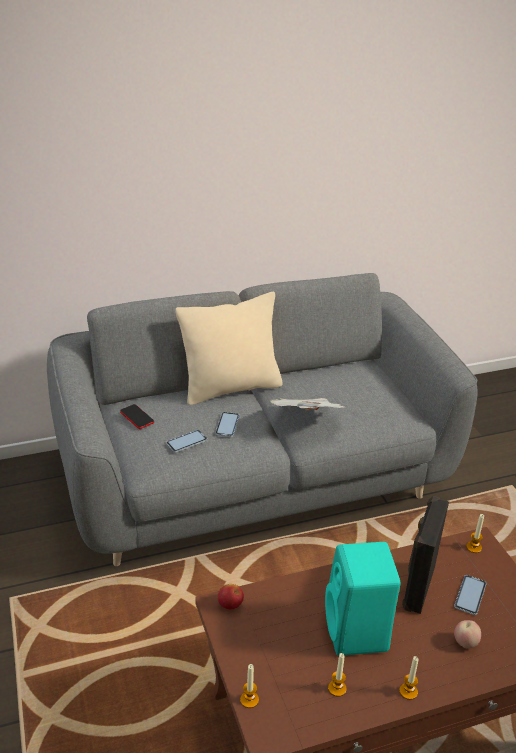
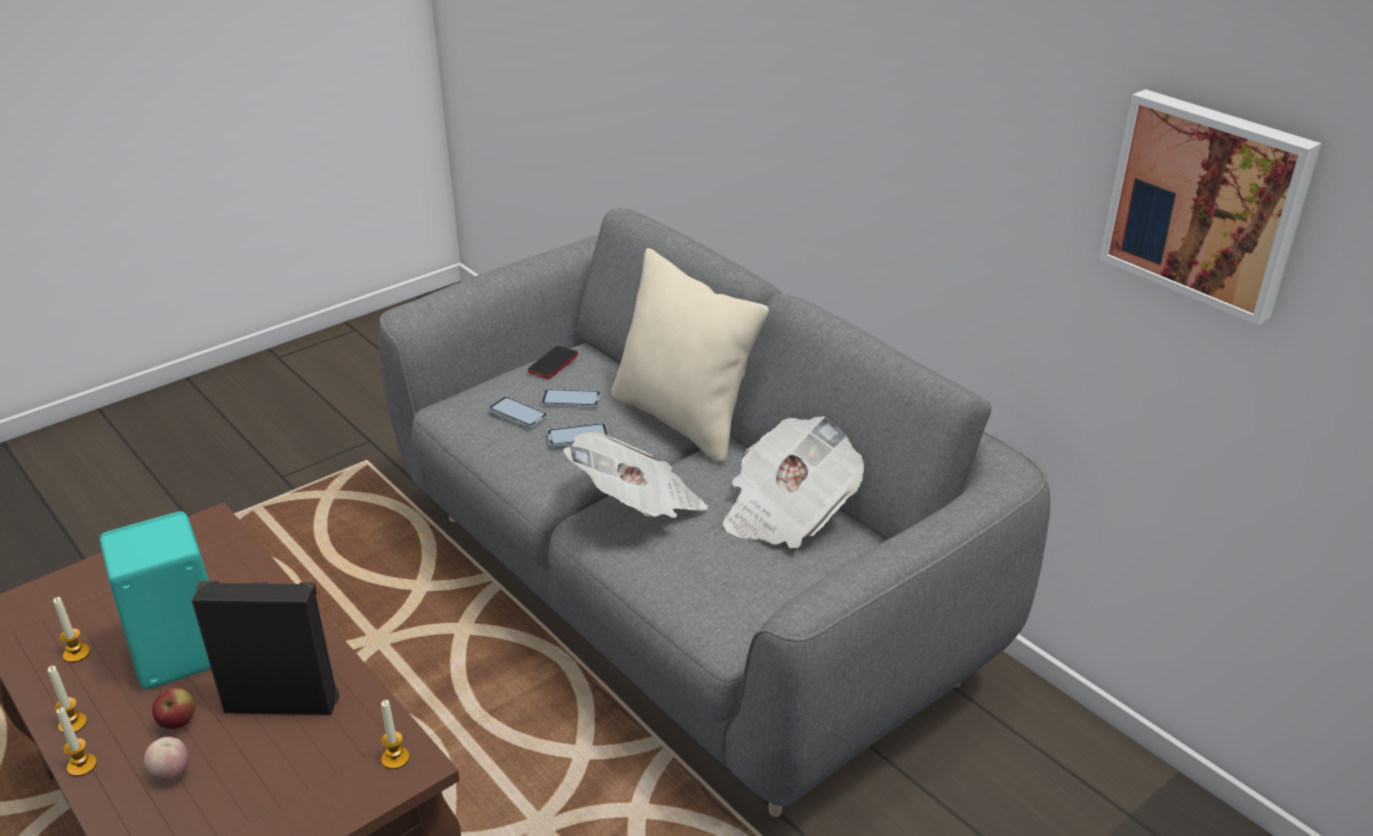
camera: 70 degrees right, 0 degrees up
apple [217,584,244,610] -> apple moved to [152,688,195,729]
candle [240,664,259,708] -> candle moved to [56,707,97,777]
phone [454,575,487,615] -> phone moved to [541,389,601,408]
none -> newspaper [723,416,864,548]
none -> picture [1099,89,1321,325]

